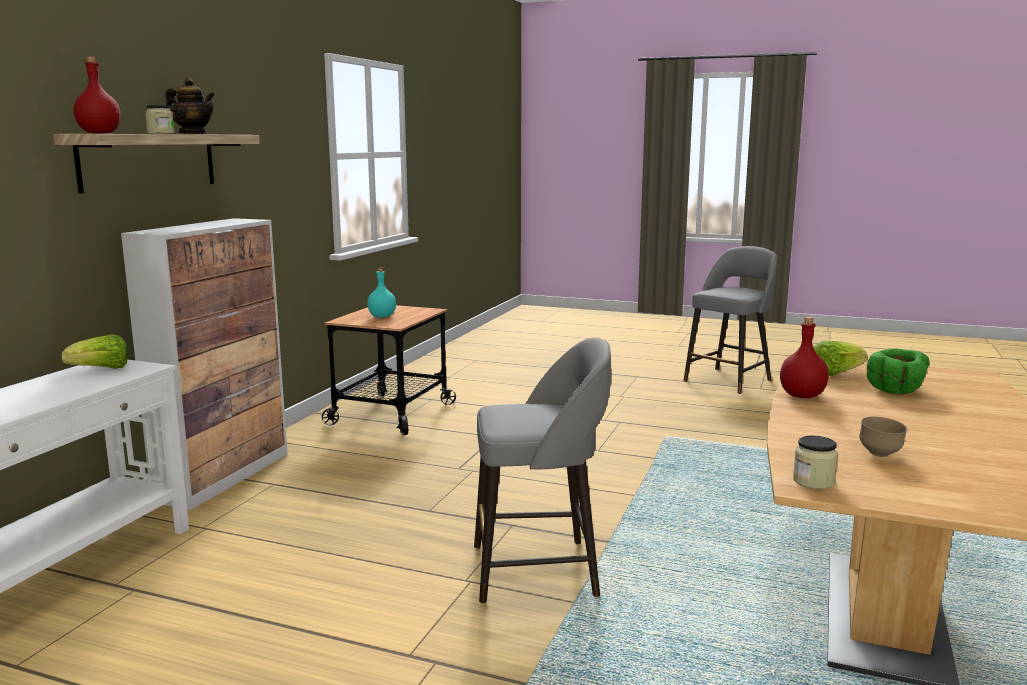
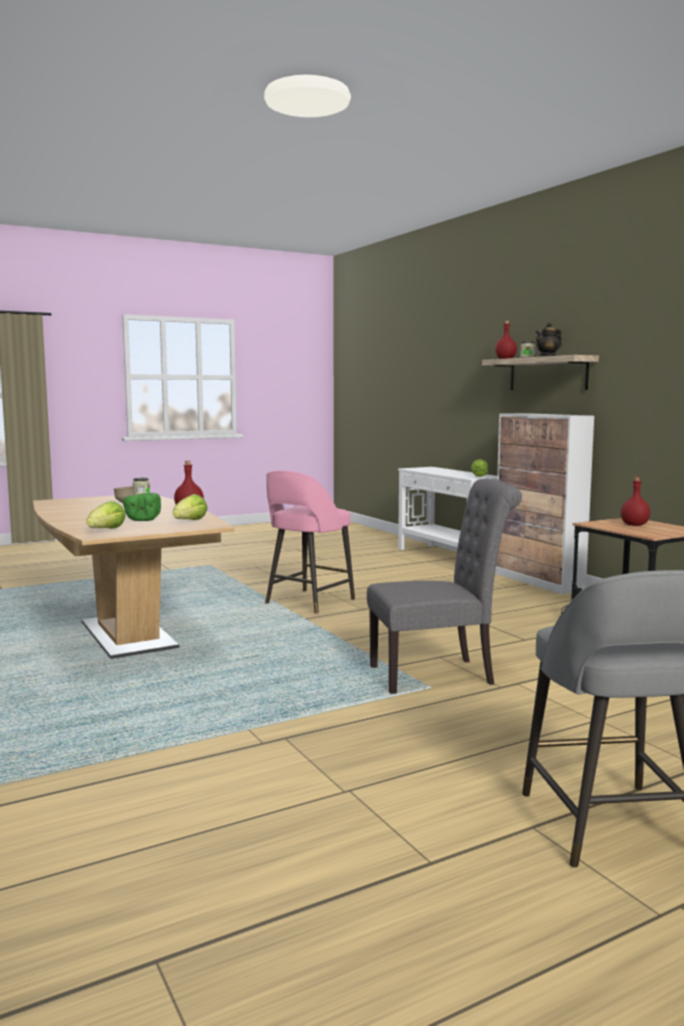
camera: 130 degrees right, 5 degrees down
turquoise bottle [367,267,396,318] -> red bottle [620,477,650,526]
grey stool [474,338,611,603] -> pink stool [265,470,355,614]
none -> lettuce [86,501,126,529]
none -> grey chair [367,479,522,694]

